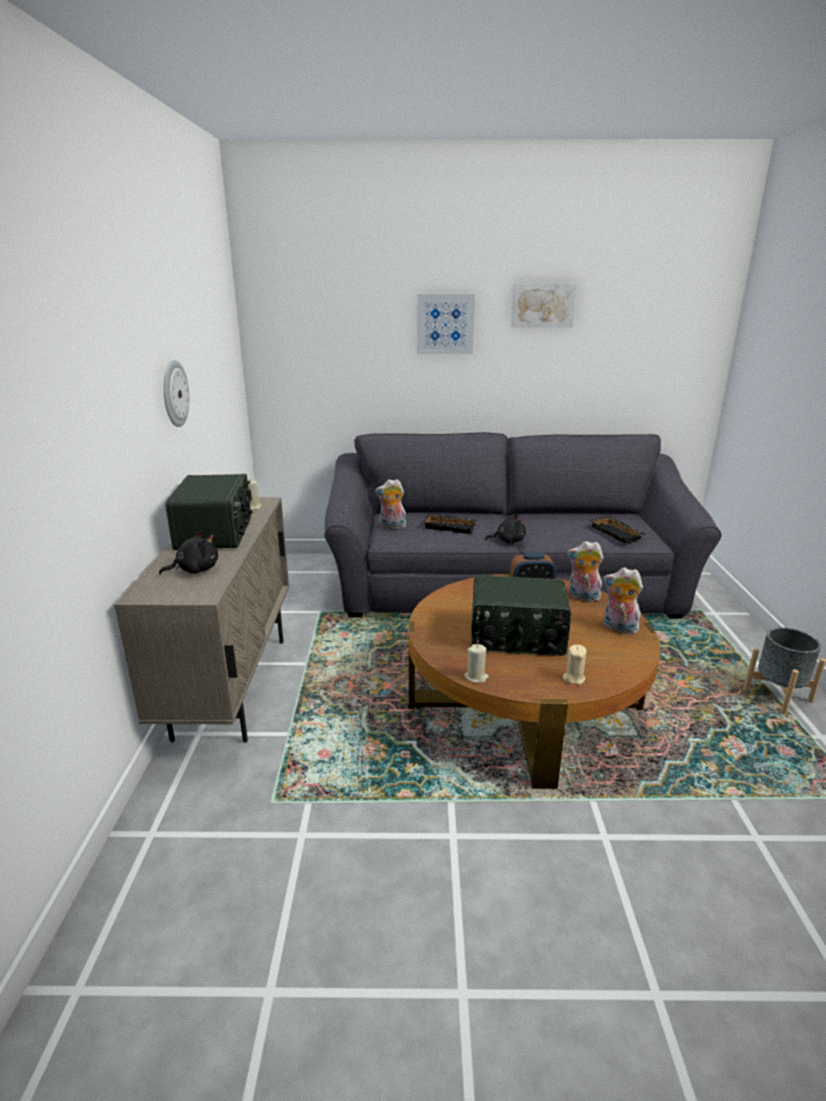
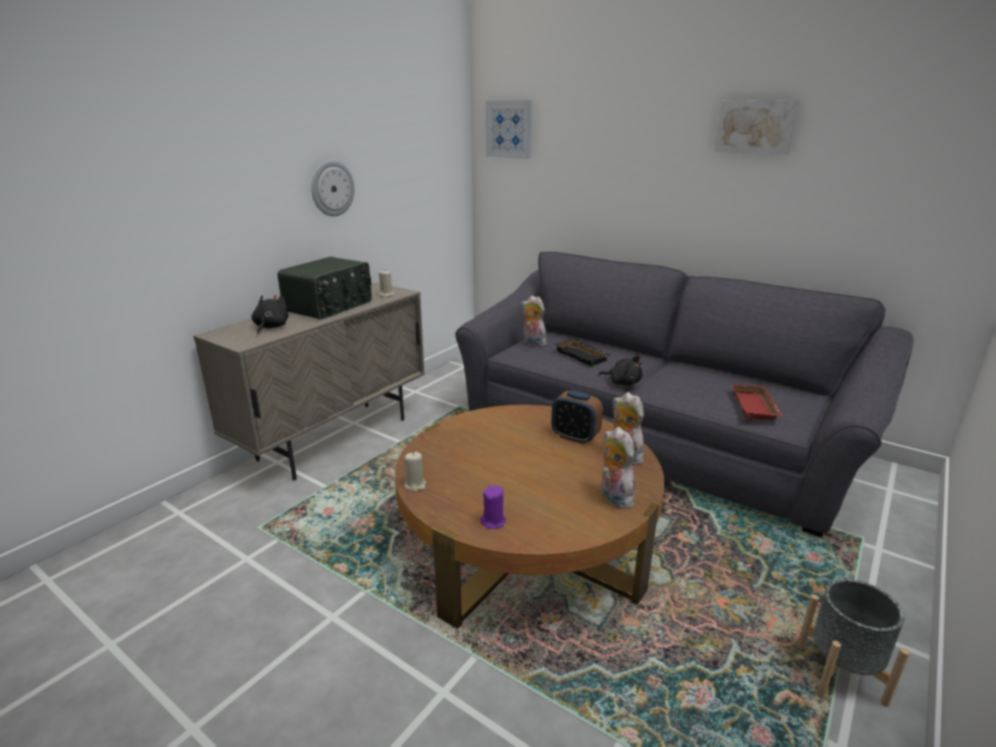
camera: 35 degrees right, 0 degrees up
black plush toy [159,530,218,575] -> black plush toy turned 90 degrees counterclockwise [251,295,289,334]
picture [417,294,475,354] -> picture moved to [486,100,533,159]
radio [471,575,571,656] -> none
beige candle [563,645,587,685] -> purple candle [480,485,506,529]
black tray [590,516,647,544] -> red tray [732,383,783,420]

